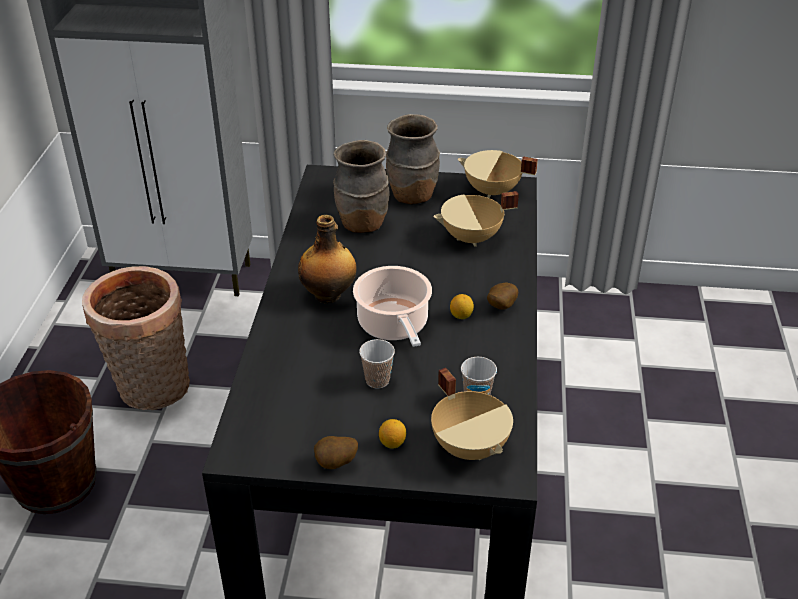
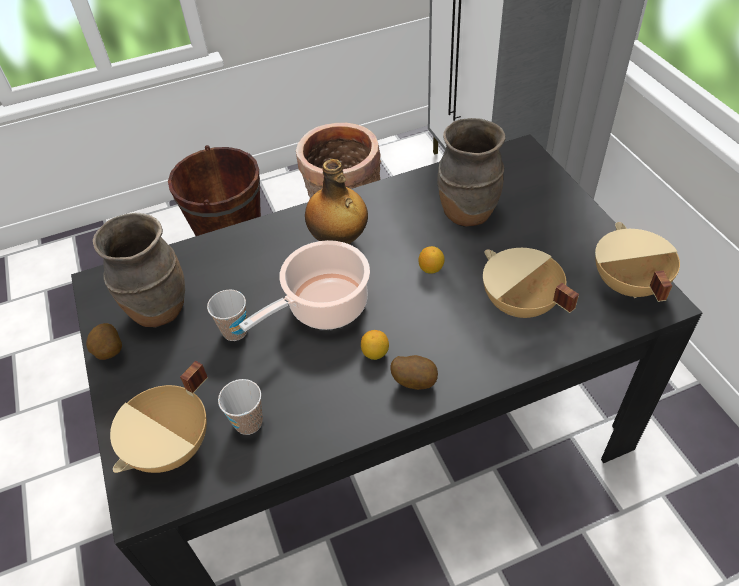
camera: 65 degrees right, 10 degrees up
lemon [379,419,406,449] -> lemon moved to [418,246,445,274]
brown vase [386,114,440,205] -> brown vase moved to [93,213,185,328]

